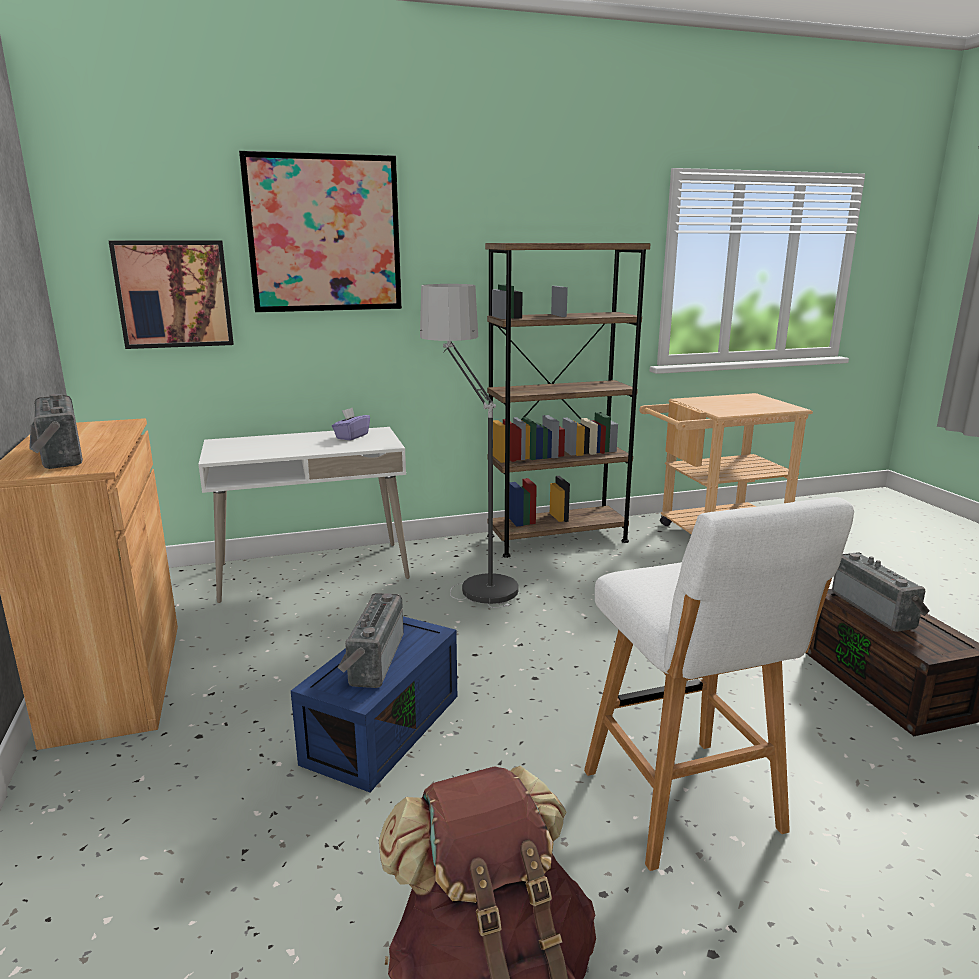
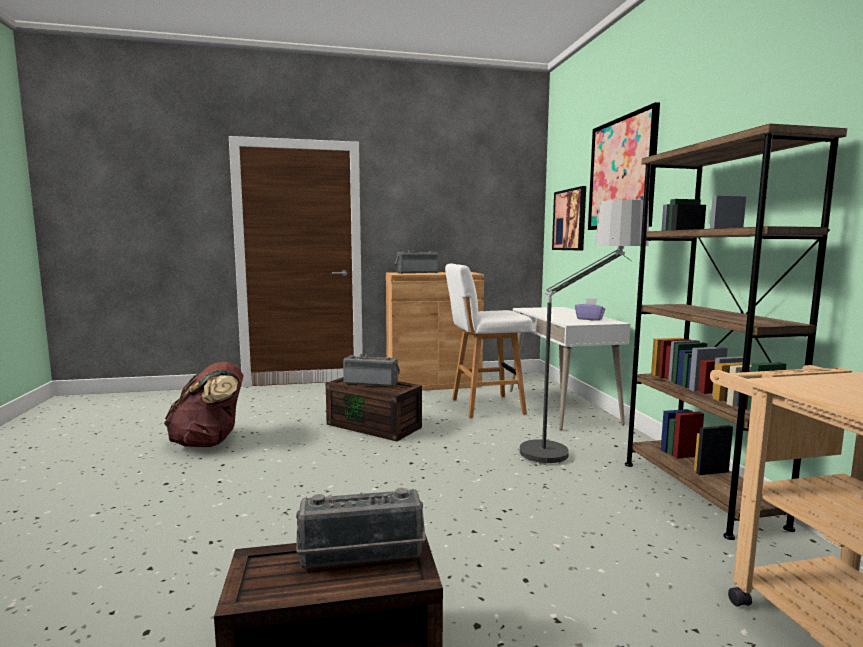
camera: 95 degrees right, 10 degrees down
blue storage box [291,616,457,792] -> brown storage box [326,377,422,441]
white stool [584,497,854,871] -> white stool moved to [445,264,532,418]

